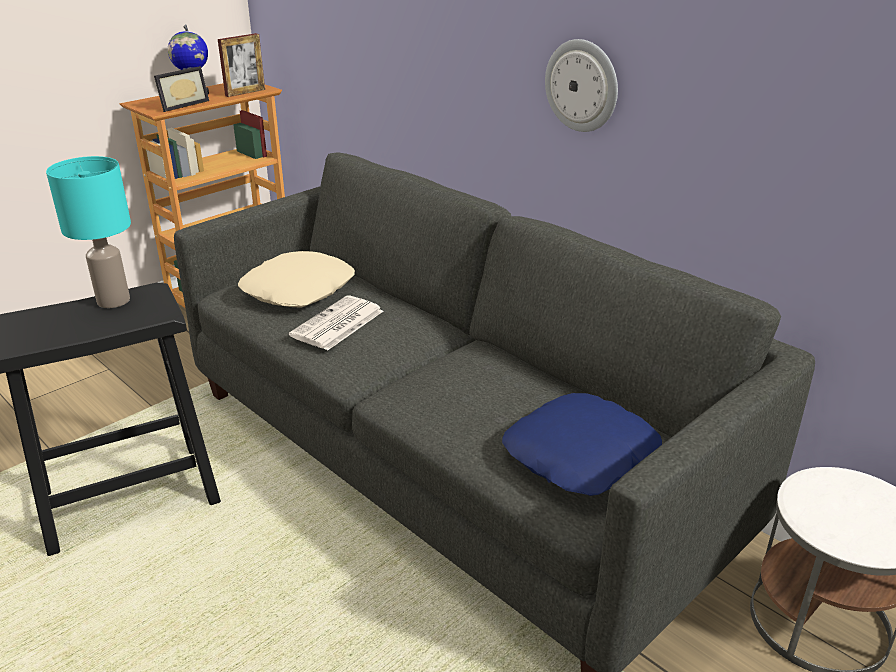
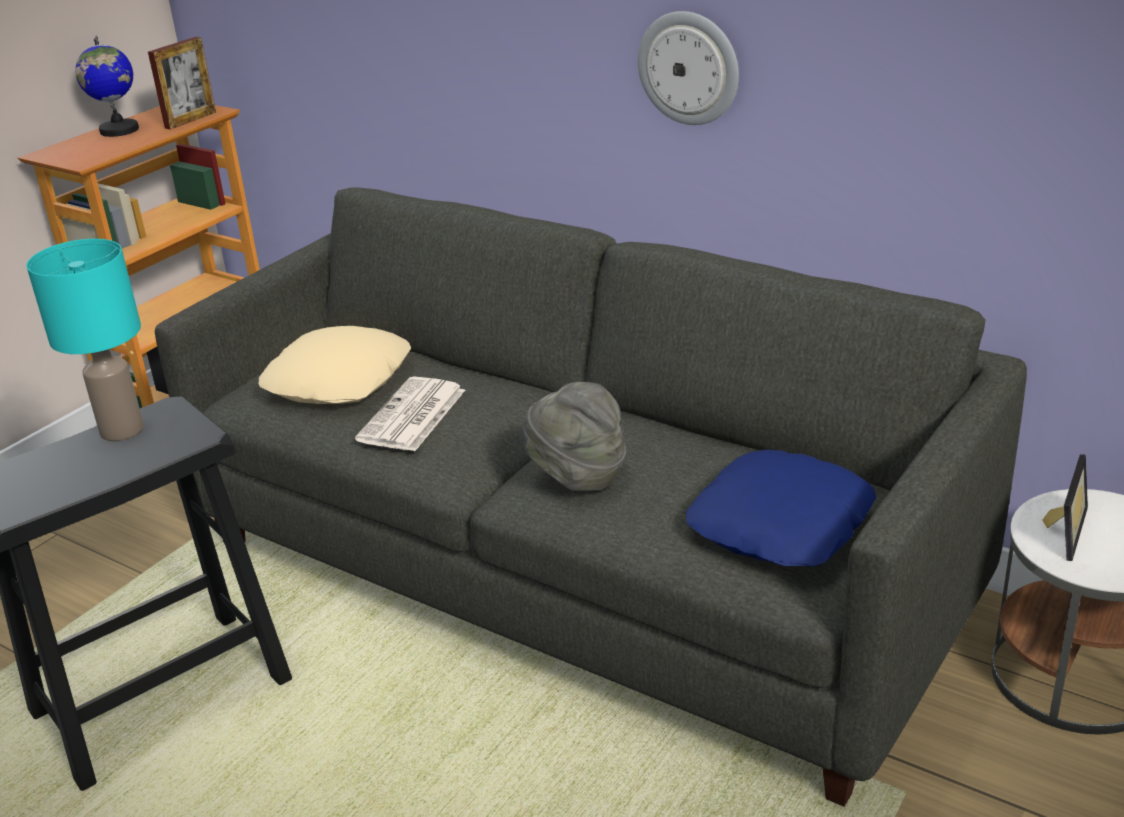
camera: 10 degrees left, 0 degrees up
picture frame [154,66,209,112] -> picture frame moved to [1042,454,1088,561]
none -> grey hat [520,382,626,491]

